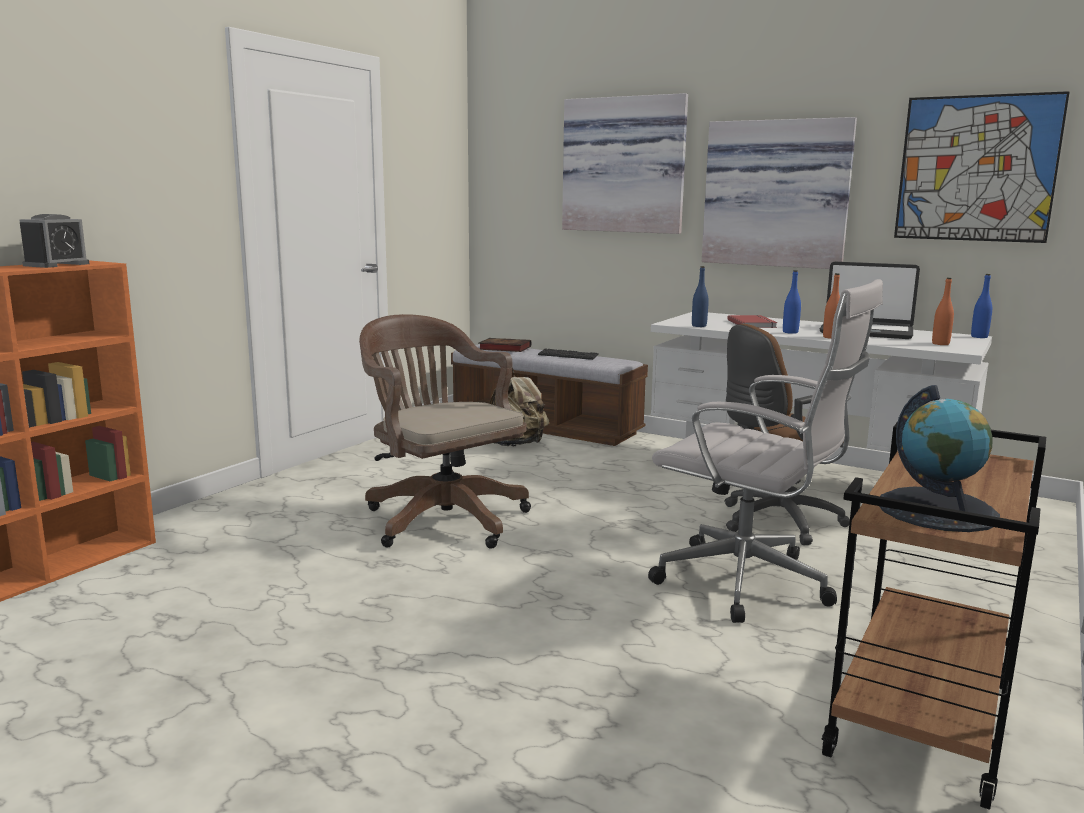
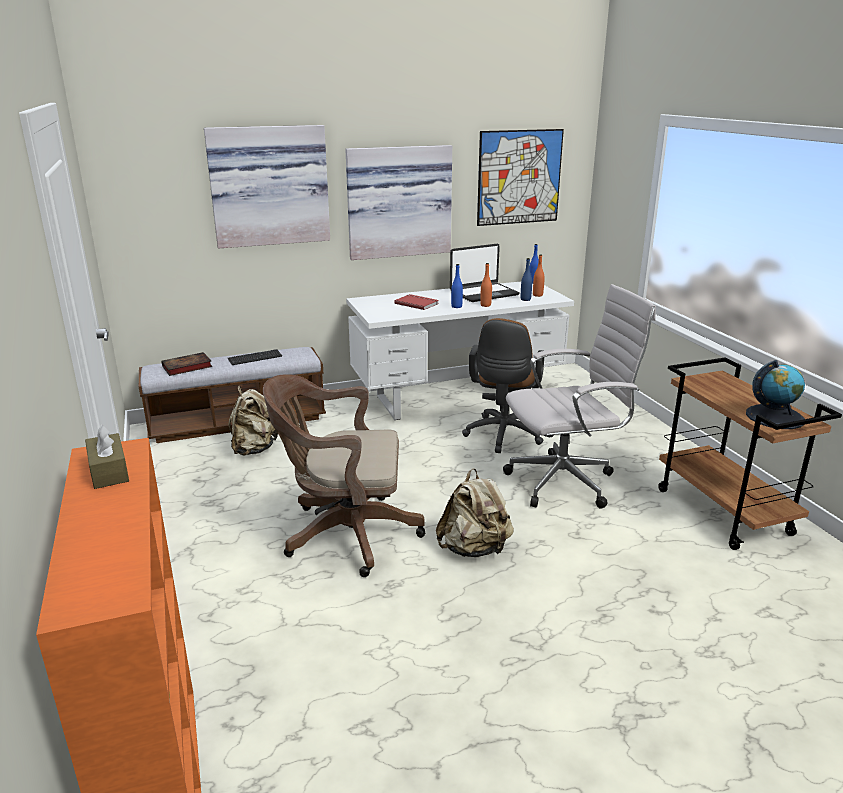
camera: 50 degrees left, 10 degrees up
alarm clock [19,214,89,268] -> brown tissue box [85,425,129,489]
blue bottle [692,266,709,327] -> blue bottle moved to [521,258,532,301]
none -> beige backpack [436,468,514,557]

